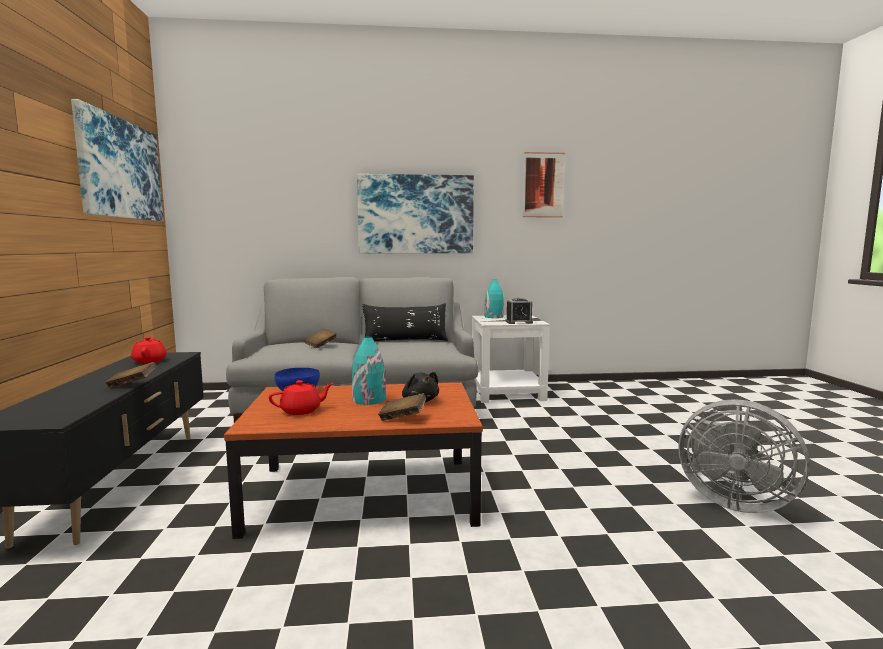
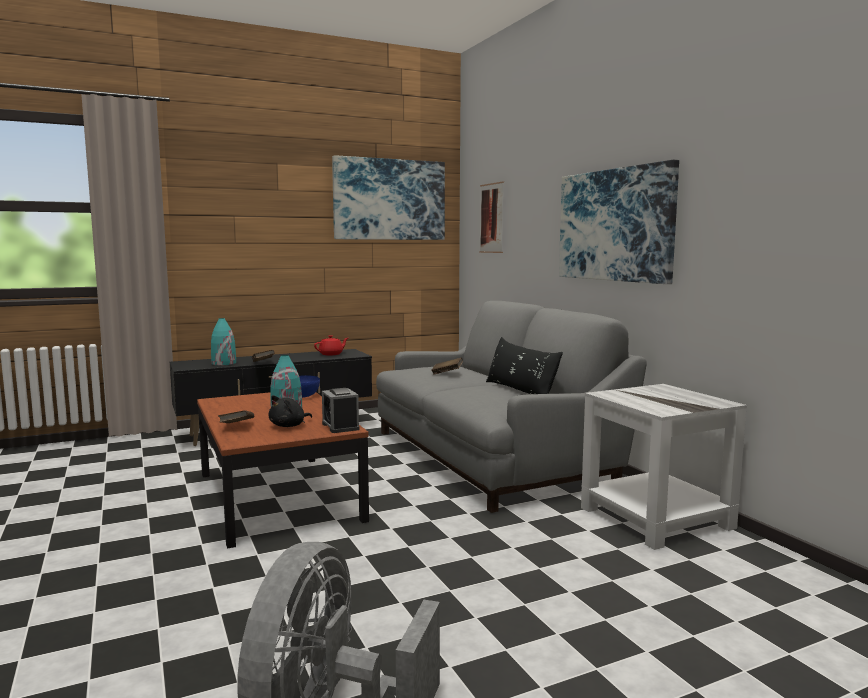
camera: 70 degrees right, 0 degrees up
red teapot [269,380,334,415] -> none
turquoise vase [484,280,504,318] -> turquoise vase moved to [211,318,236,365]
alarm clock [506,298,533,324] -> alarm clock moved to [322,388,359,433]
picture [523,152,565,217] -> picture moved to [479,181,504,253]

